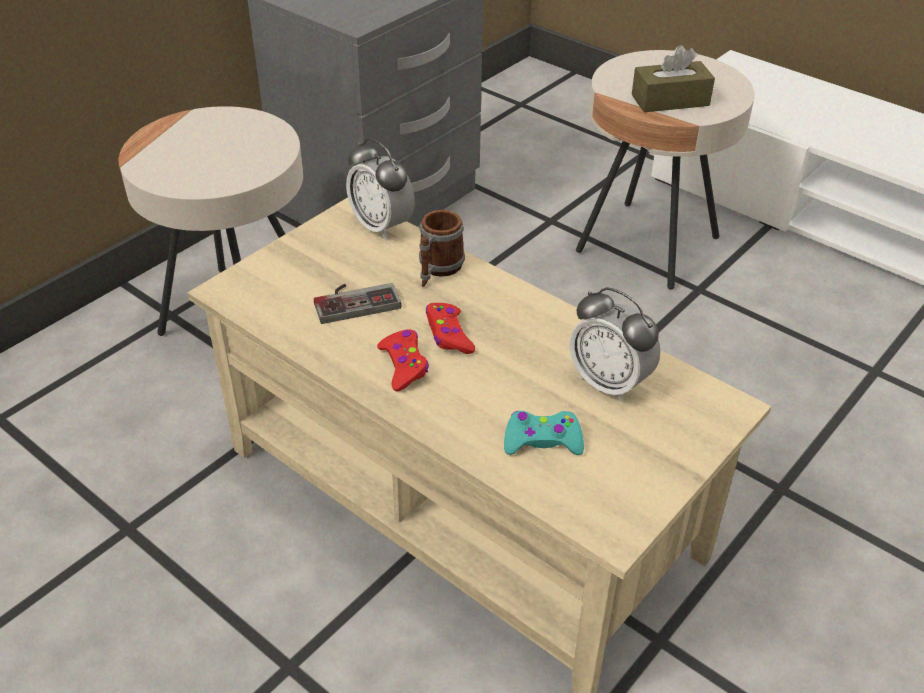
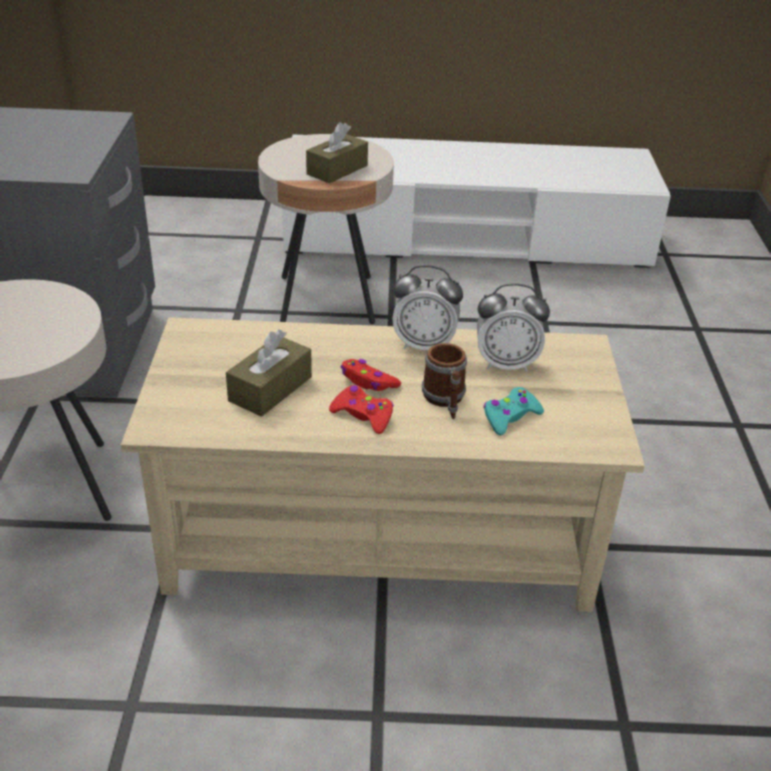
camera: 40 degrees left, 5 degrees down
game controller [314,283,402,324] -> brown tissue box [226,329,312,417]
alarm clock [346,138,415,240] -> alarm clock moved to [392,265,463,350]
mug [419,210,465,287] -> mug moved to [422,343,467,419]

